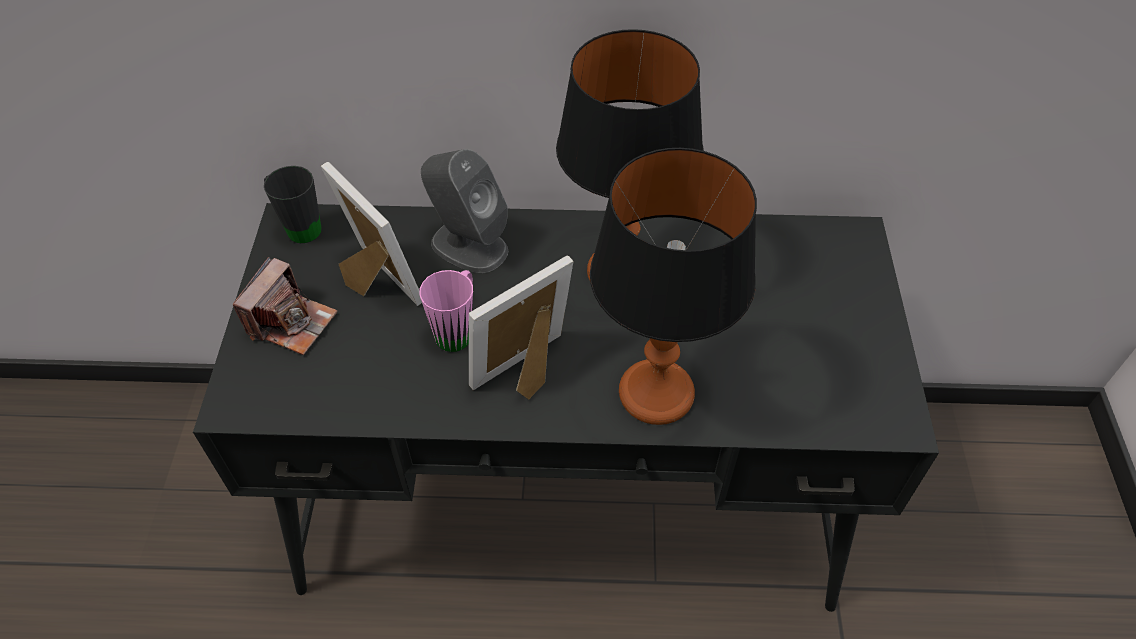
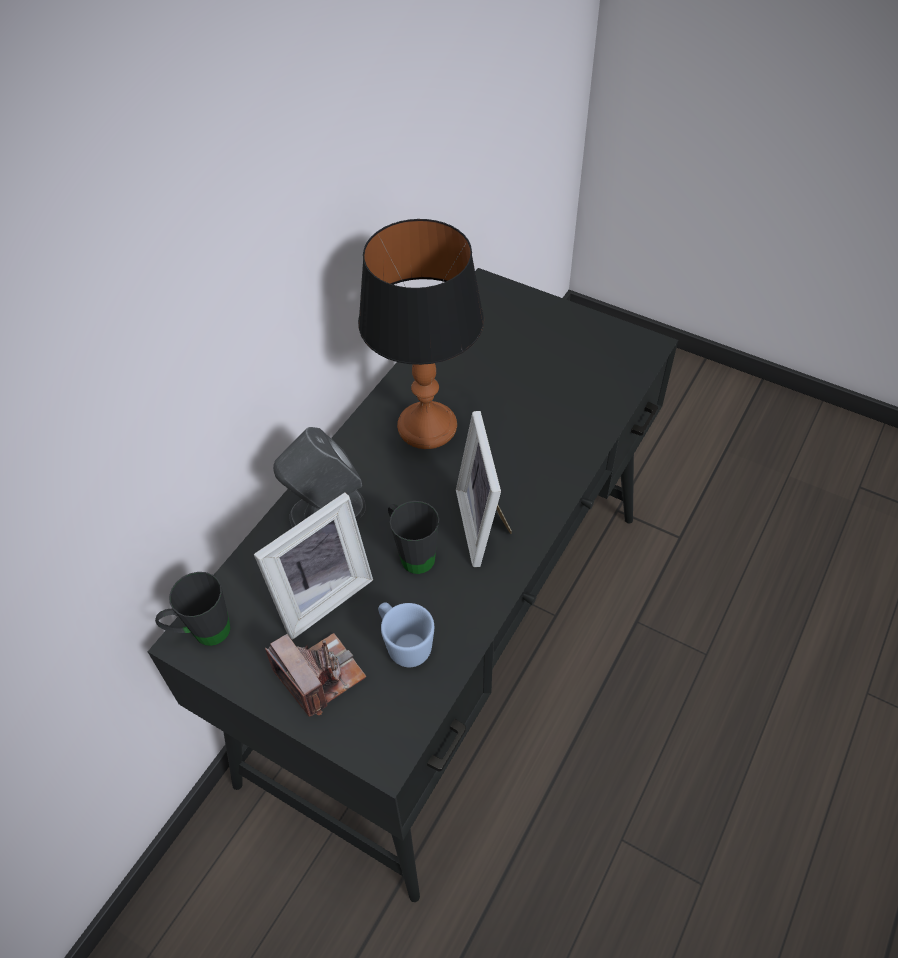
camera: 60 degrees left, 0 degrees up
picture frame [321,162,422,306] -> picture frame turned 150 degrees clockwise [254,492,373,640]
pink mug [419,270,473,352] -> black mug [388,501,439,574]
table lamp [590,148,757,425] -> none
none -> blue mug [378,602,434,667]

